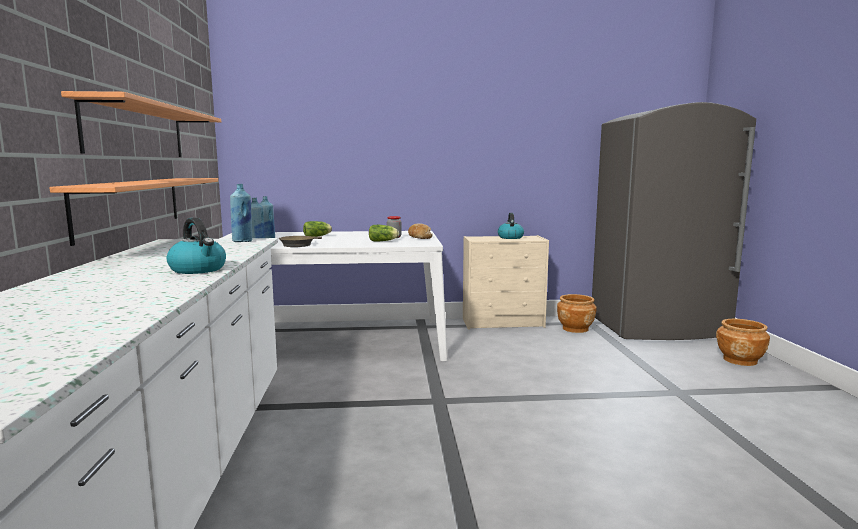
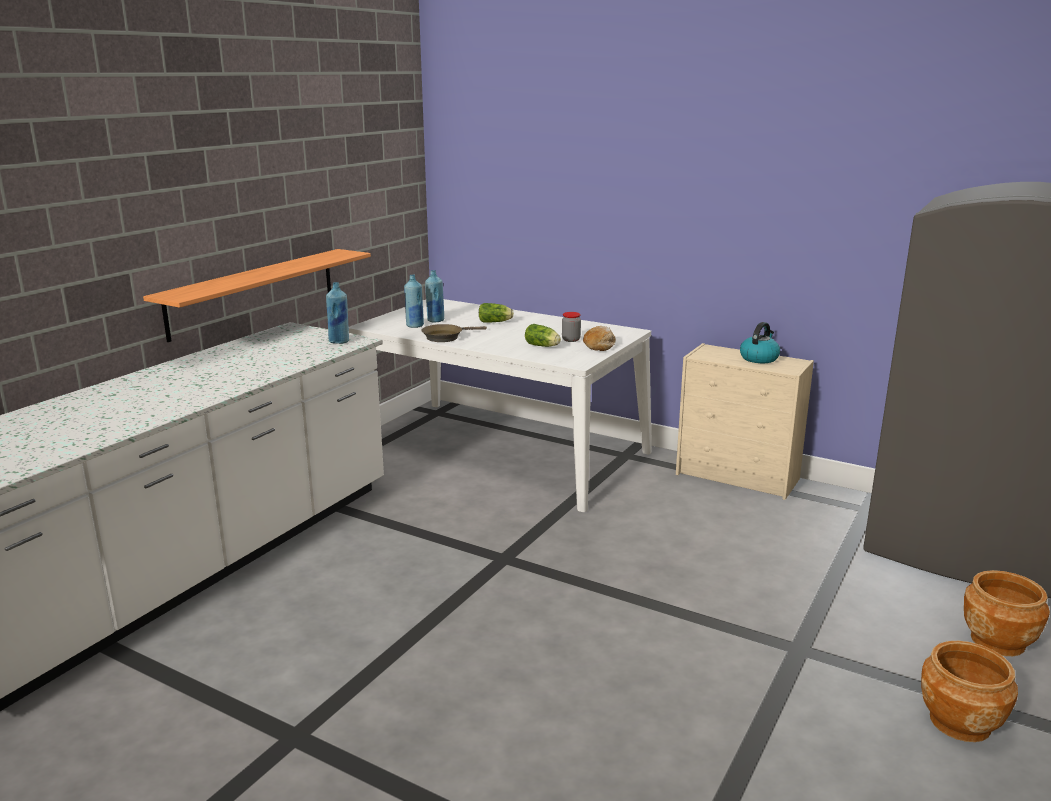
camera: 35 degrees right, 10 degrees up
shelf [61,91,221,157] -> none
kettle [167,218,226,274] -> none
brown planter [557,294,597,333] -> brown planter moved to [921,641,1018,742]

